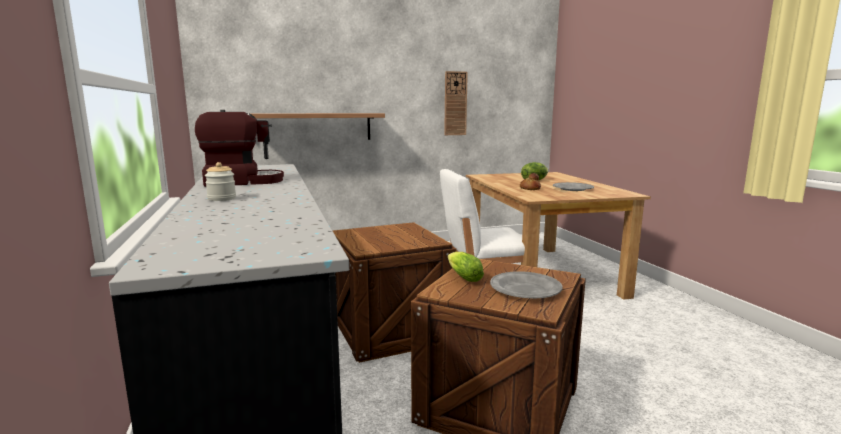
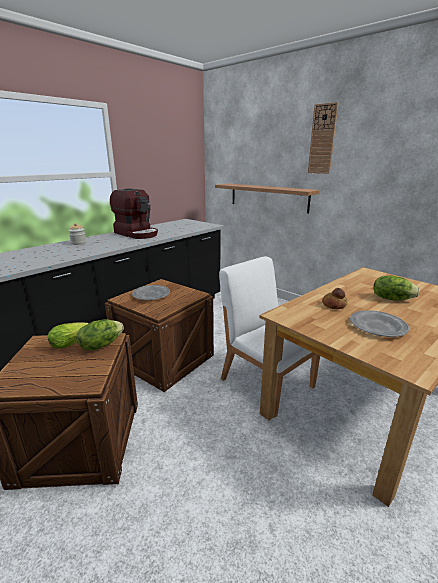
camera: 60 degrees right, 10 degrees up
wall clock [444,71,468,135] -> wall clock moved to [308,102,339,174]
grey plate [490,271,562,298] -> grey plate moved to [132,285,170,300]
none -> lettuce [77,319,124,350]

